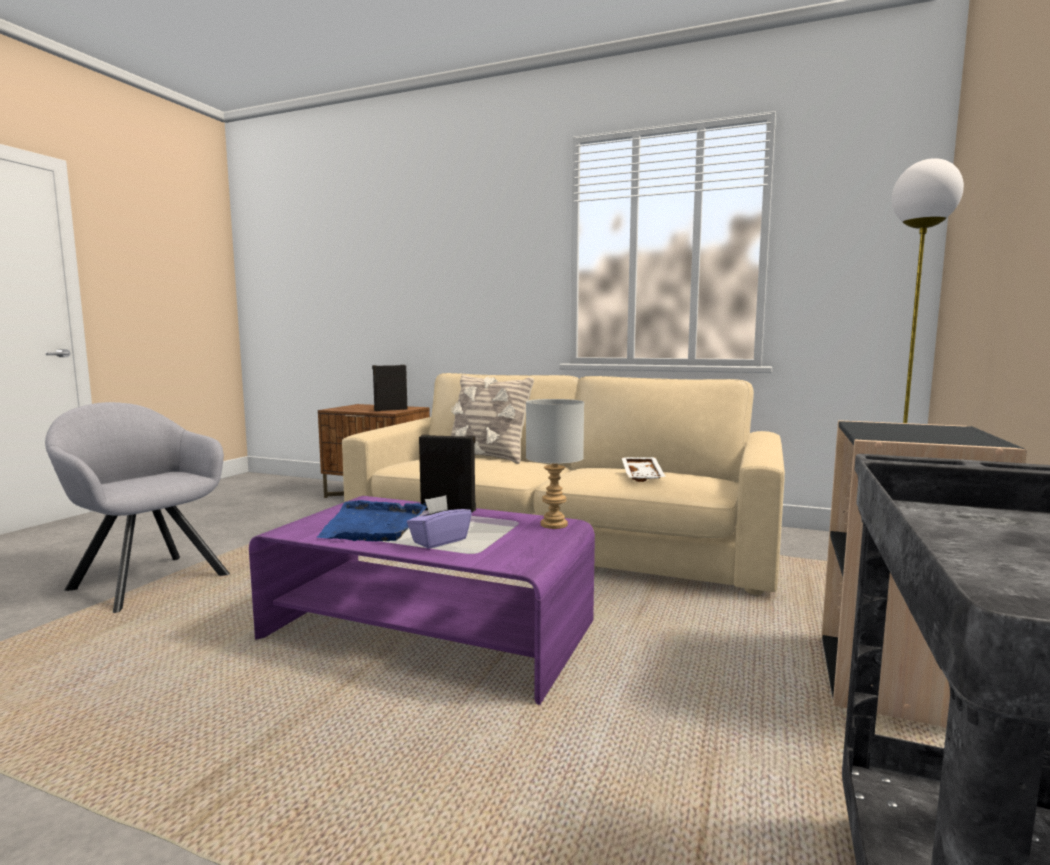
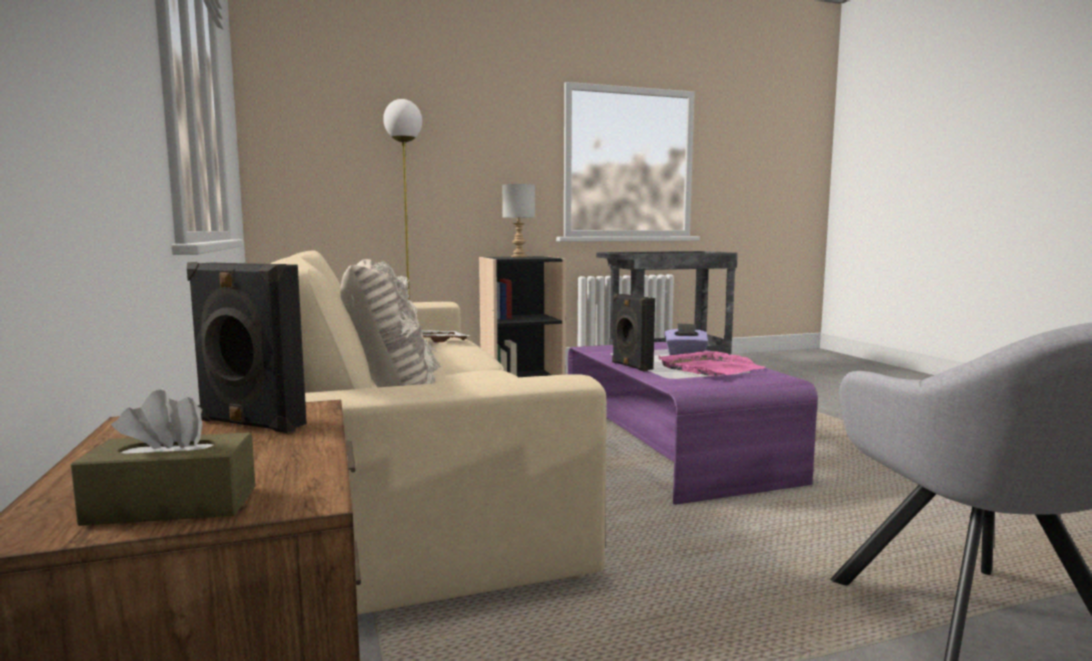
camera: 130 degrees left, 0 degrees up
blue tray [316,500,427,542] -> pink tray [658,350,765,376]
grey table lamp [526,399,584,529] -> grey table lamp moved to [502,184,535,257]
none -> brown tissue box [71,390,255,526]

